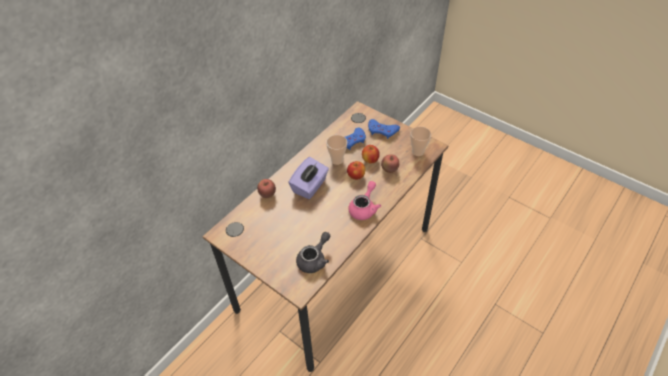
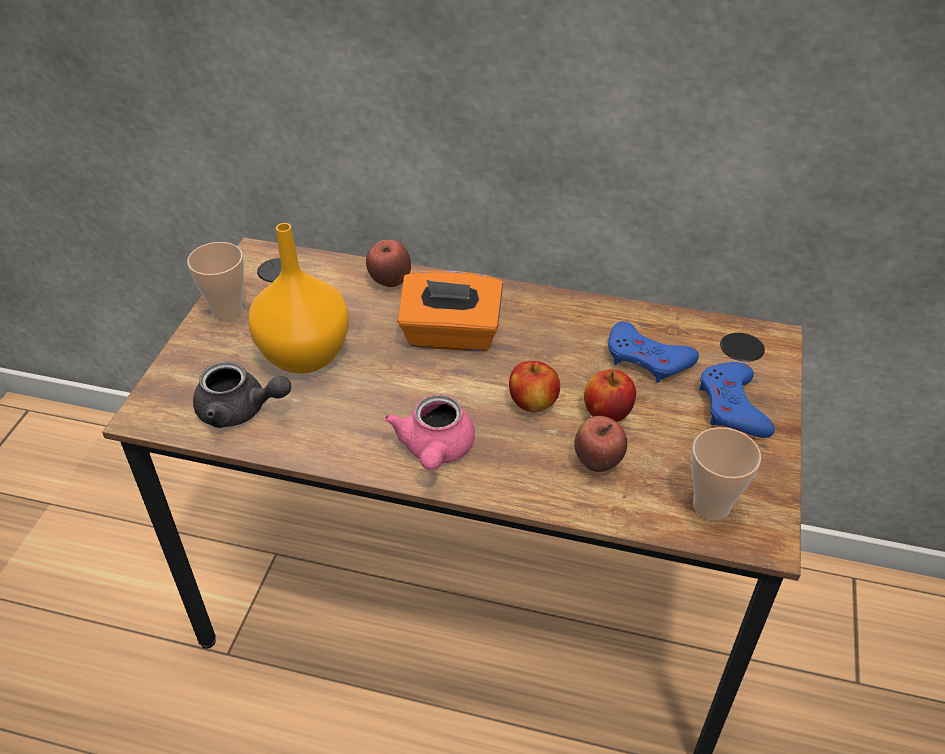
camera: 65 degrees right, 5 degrees down
purple tissue box [288,157,329,199] -> orange tissue box [397,271,503,352]
cup [326,135,347,165] -> cup moved to [187,242,244,321]
pink teapot [348,181,381,220] -> pink teapot turned 90 degrees clockwise [384,395,475,470]
none -> orange vase [248,223,349,374]

